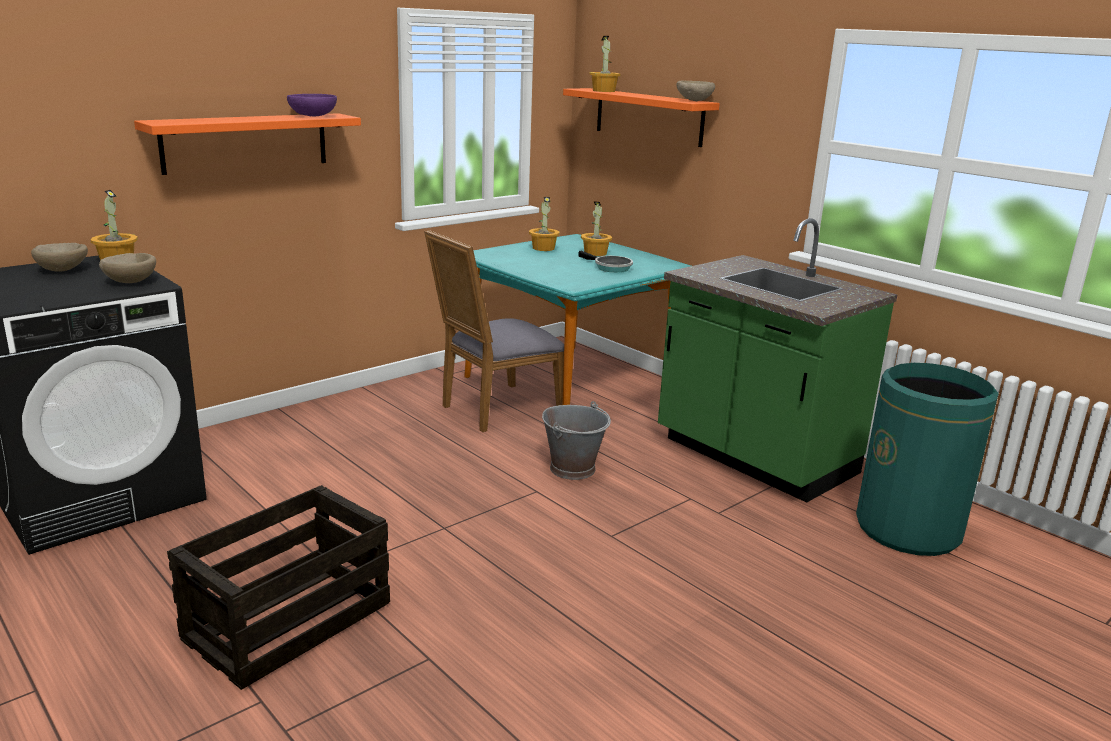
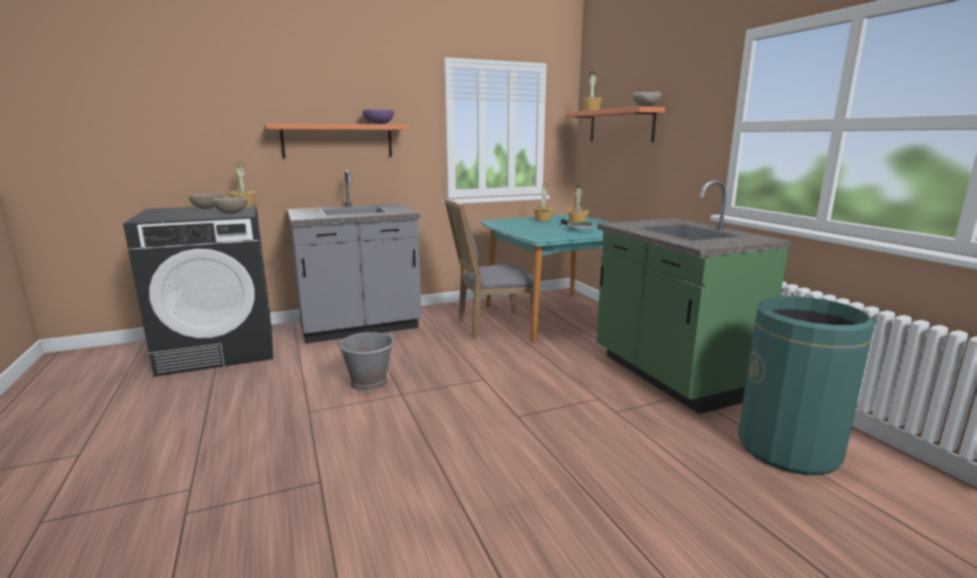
camera: 20 degrees right, 5 degrees down
crate [167,485,390,690] -> none
grey bucket [542,401,611,480] -> grey bucket moved to [338,331,395,392]
none -> grey counter [287,170,422,344]

